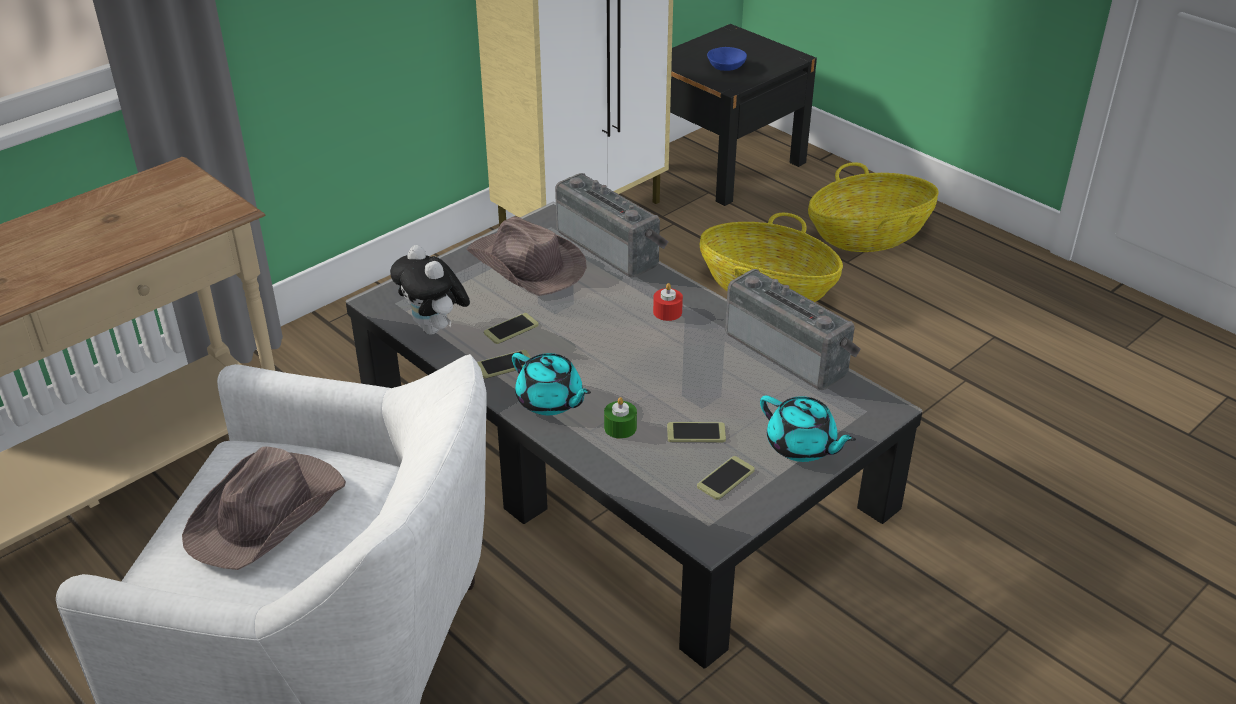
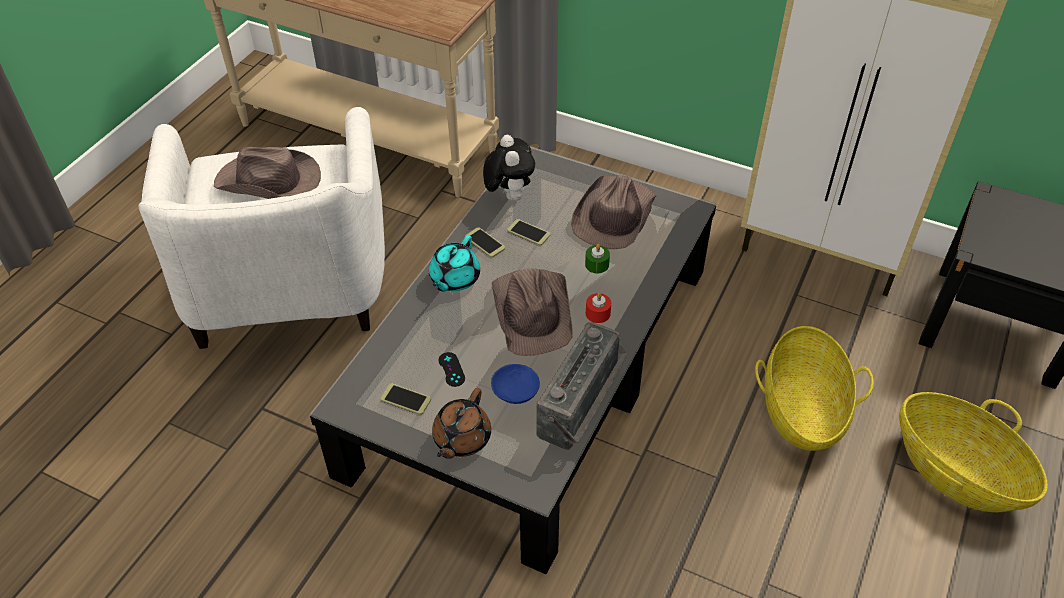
camera: 70 degrees right, 10 degrees up
plush toy [390,245,470,335] -> plush toy turned 135 degrees clockwise [483,135,535,201]
radio [555,173,668,278] -> none
green candle [604,397,637,439] -> green candle moved to [585,244,610,274]
phone [667,422,726,442] -> black game controller [438,352,465,387]
blue bowl [707,47,747,71] -> blue bowl moved to [491,364,540,404]
turquoise teapot [760,395,856,462] -> brown teapot [432,388,491,459]
none -> brown hat [492,268,573,356]

